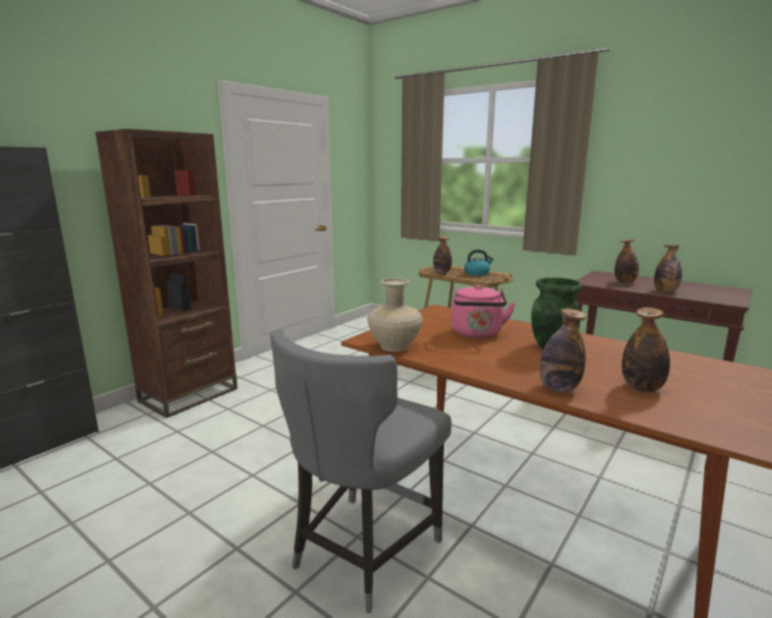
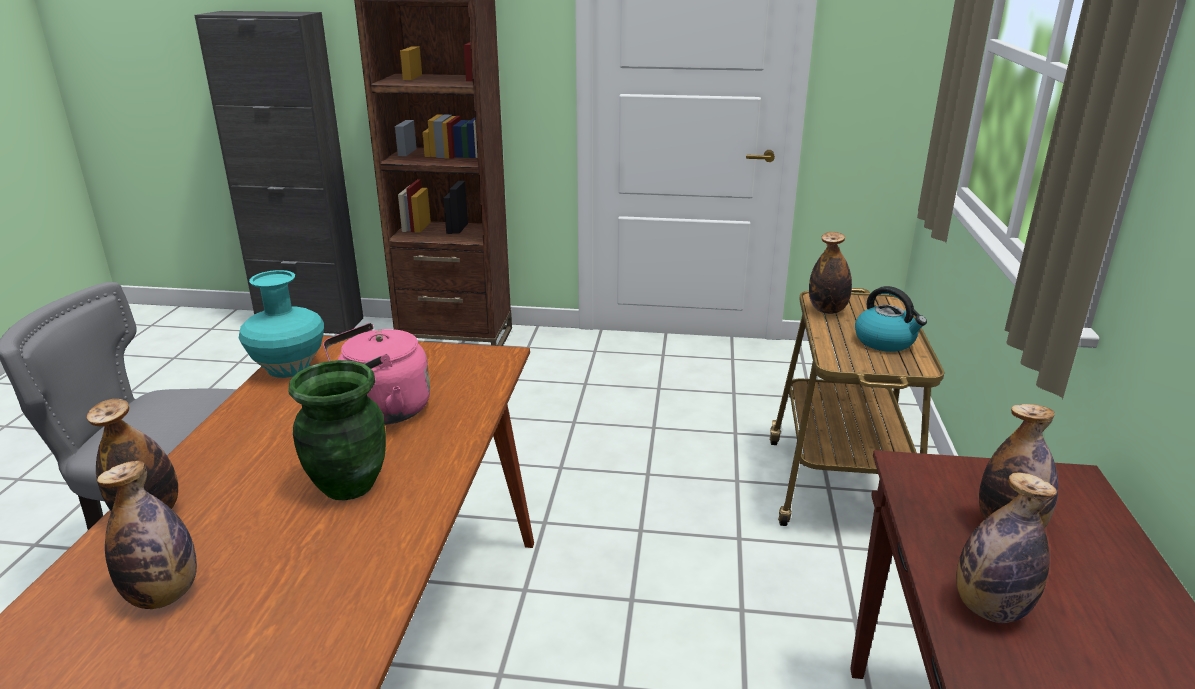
camera: 60 degrees right, 10 degrees up
beige vase [367,278,423,352] -> turquoise vase [239,270,324,378]

